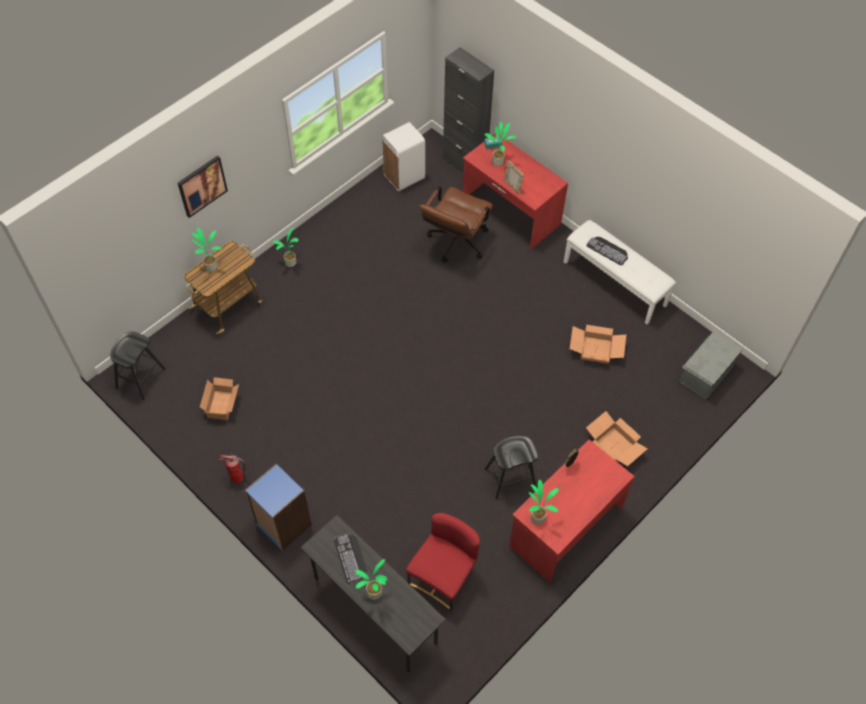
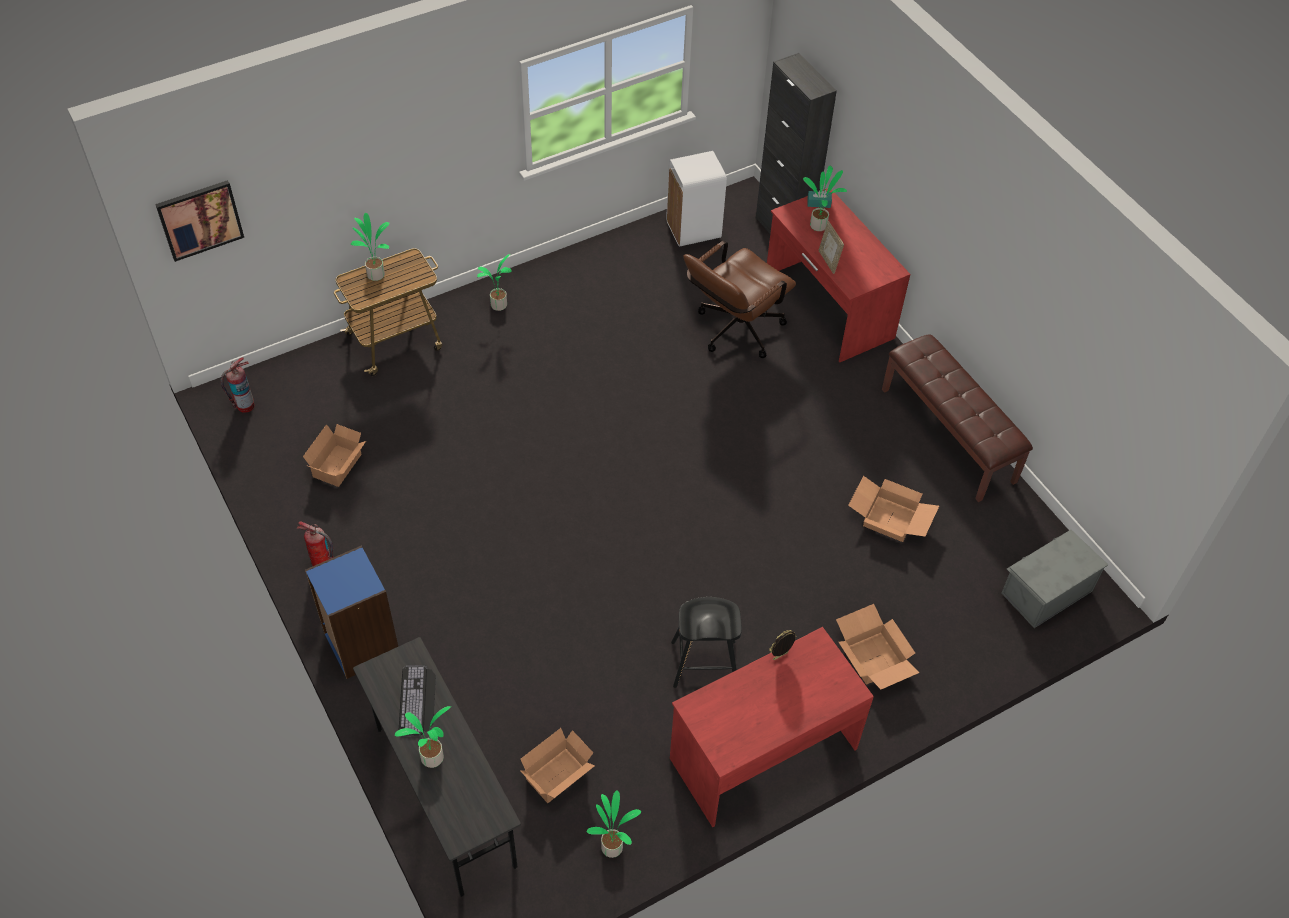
camera: 15 degrees right, 5 degrees down
black stool [110,331,166,400] -> fire extinguisher [221,357,255,412]
picture [178,156,228,218] -> picture moved to [155,180,244,262]
red chair [406,513,480,612] -> cardboard box [520,728,594,803]
potted plant [529,480,559,525] -> potted plant moved to [587,790,641,858]
white bench [564,220,676,324] -> brown bench [882,334,1033,502]
keyboard [586,237,628,266] -> none

